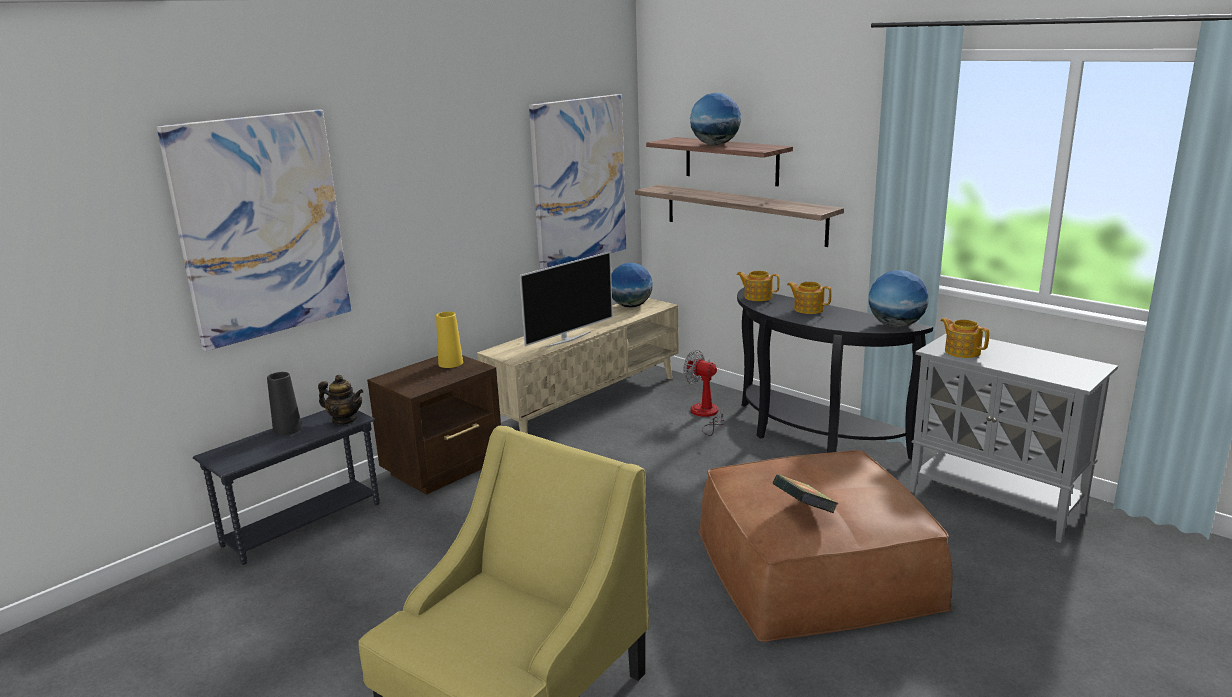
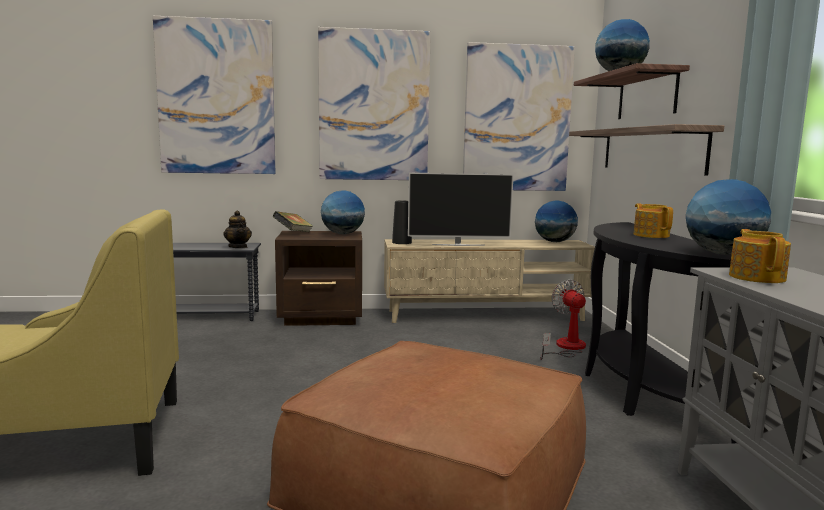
camera: 40 degrees right, 10 degrees down
black vase [267,372,302,435] -> black vase moved to [392,201,412,244]
yellow vase [436,312,463,368] -> globe [321,190,365,234]
teapot [736,271,780,301] -> none
book [773,474,839,513] -> book moved to [273,211,313,232]
none -> picture [318,27,431,180]

